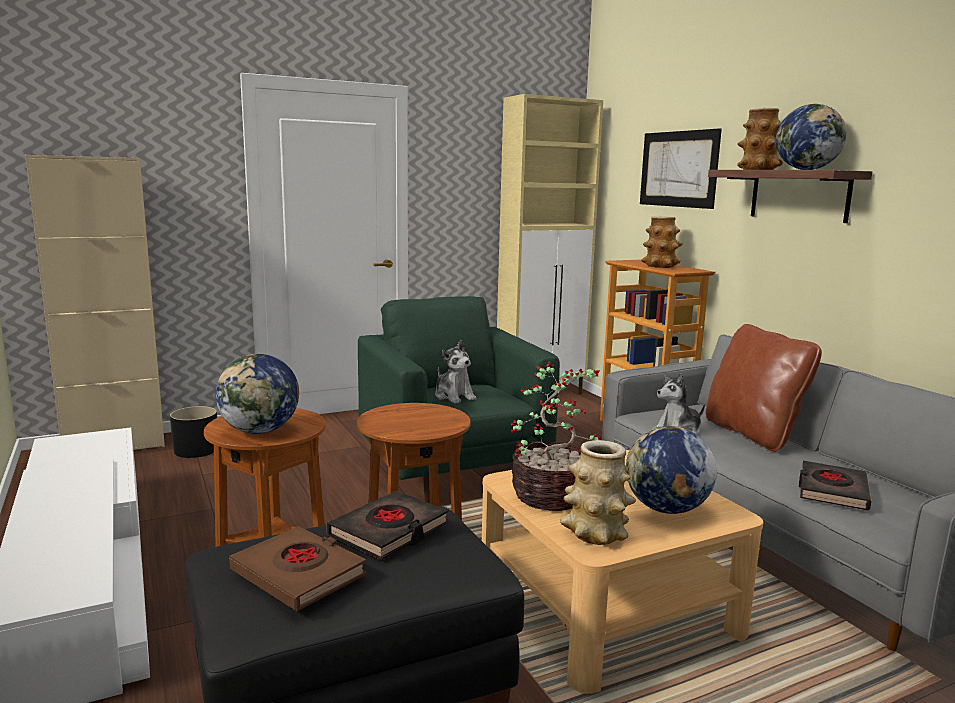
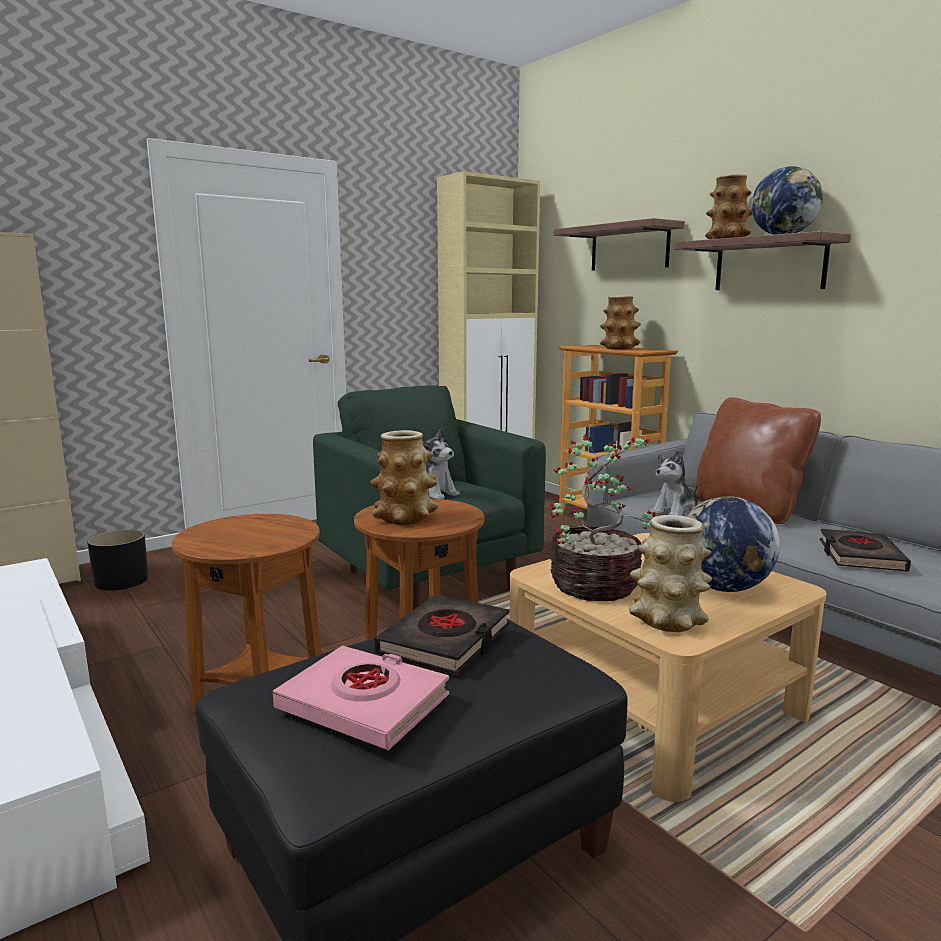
camera: 10 degrees left, 0 degrees up
globe [215,354,299,434] -> none
brown book [229,526,366,611] -> pink book [273,646,449,750]
picture [640,128,722,209] -> shelf [554,218,685,271]
none -> vase [371,430,439,525]

